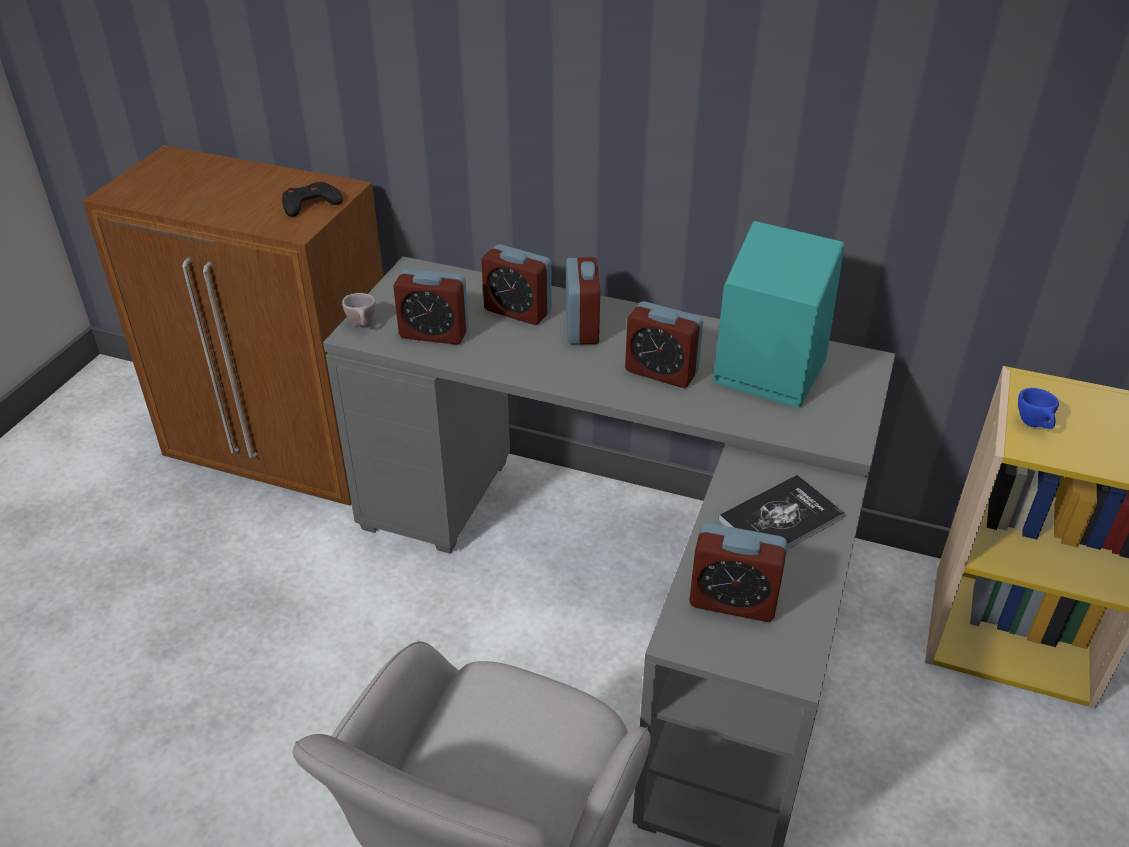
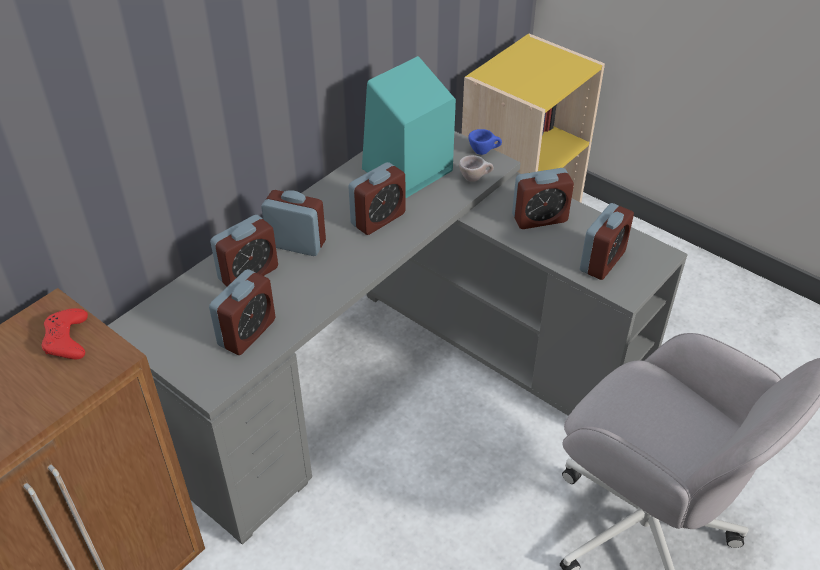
camera: 70 degrees left, 5 degrees up
black game controller [282,182,343,217] -> red game controller [41,308,88,359]
beige cup [342,293,376,327] -> beige cup moved to [459,155,494,182]
book [719,475,844,549] -> alarm clock [512,168,574,229]
blue cup [1018,388,1059,429] -> blue cup moved to [468,129,502,155]

